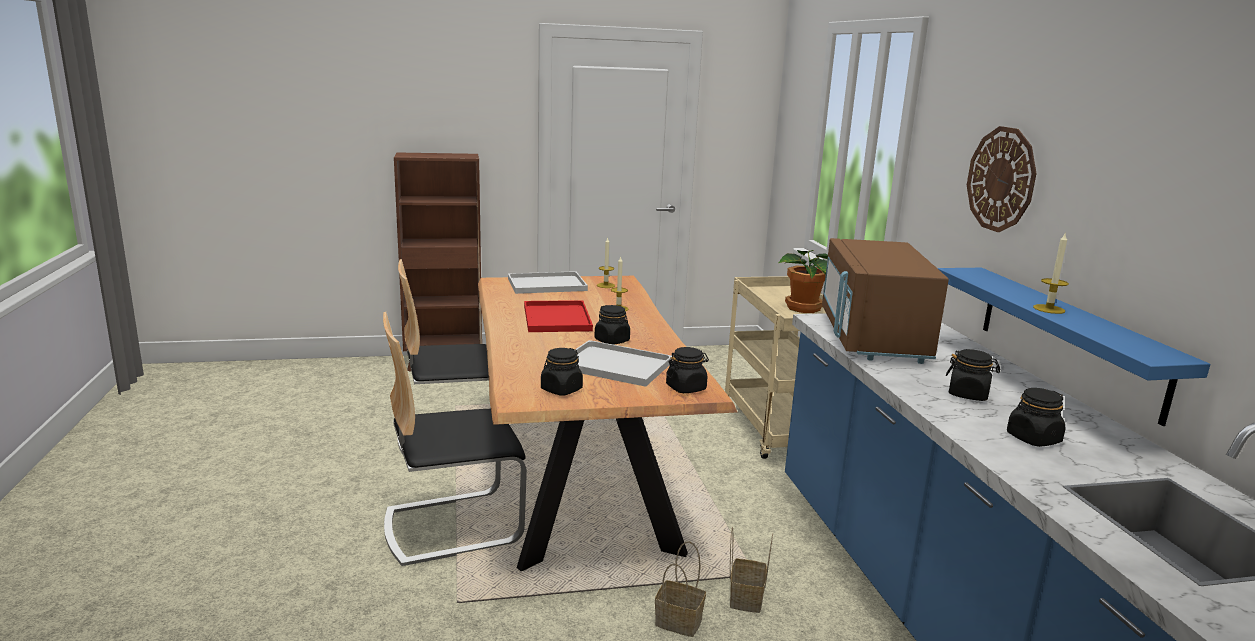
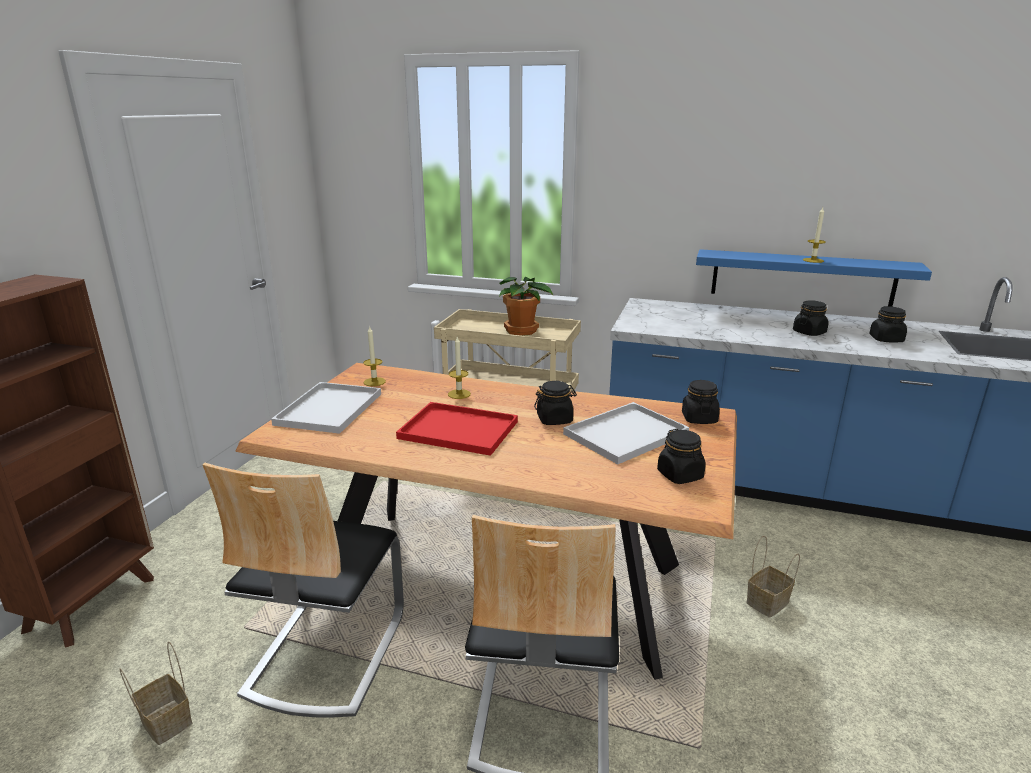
camera: 60 degrees left, 5 degrees up
basket [730,527,773,613] -> basket moved to [119,641,192,745]
brown microwave [822,238,949,364] -> none
wall clock [967,126,1037,232] -> none

